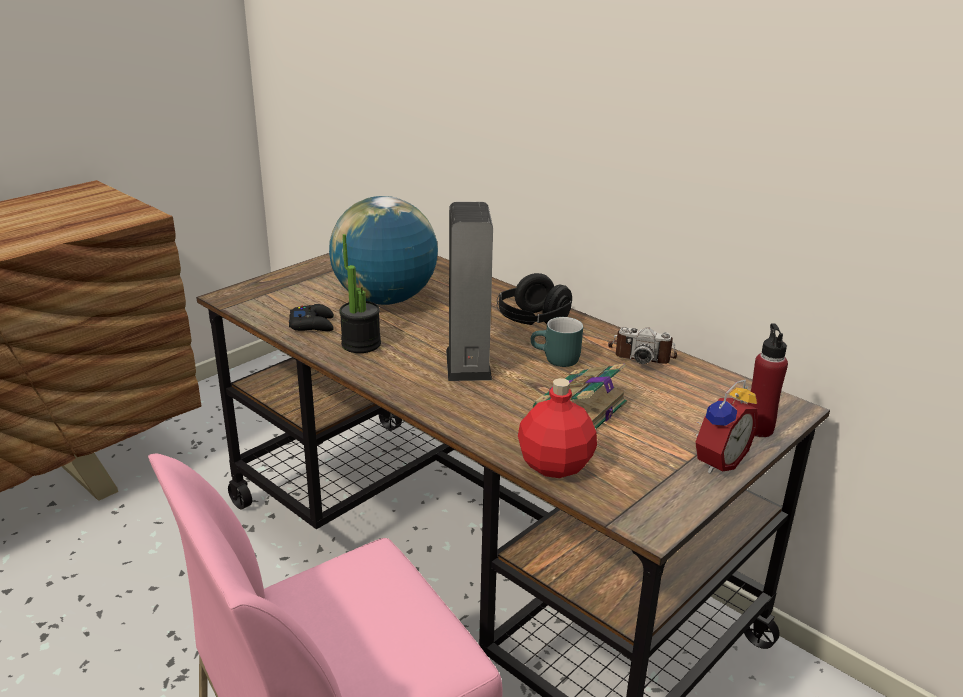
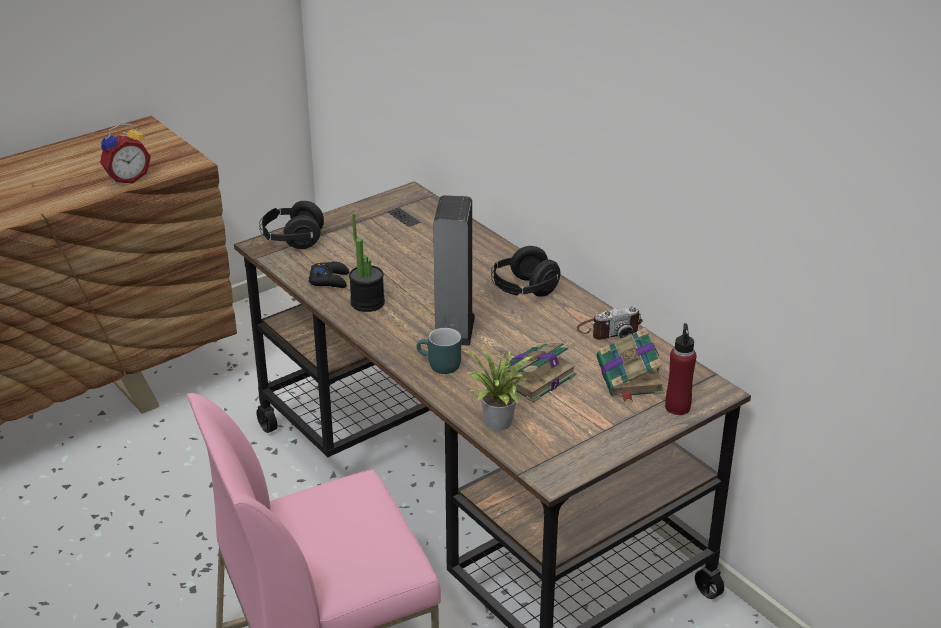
camera: 10 degrees right, 5 degrees up
globe [329,196,438,305] -> none
red bottle [518,378,597,478] -> potted plant [462,350,533,430]
turquoise mug [531,317,583,367] -> turquoise mug moved to [416,328,461,374]
camera [608,327,677,364] -> camera turned 45 degrees counterclockwise [577,306,643,340]
alarm clock [694,379,758,474] -> alarm clock moved to [100,124,151,185]
none -> black headphones [259,201,324,249]
none -> book [597,327,665,402]

